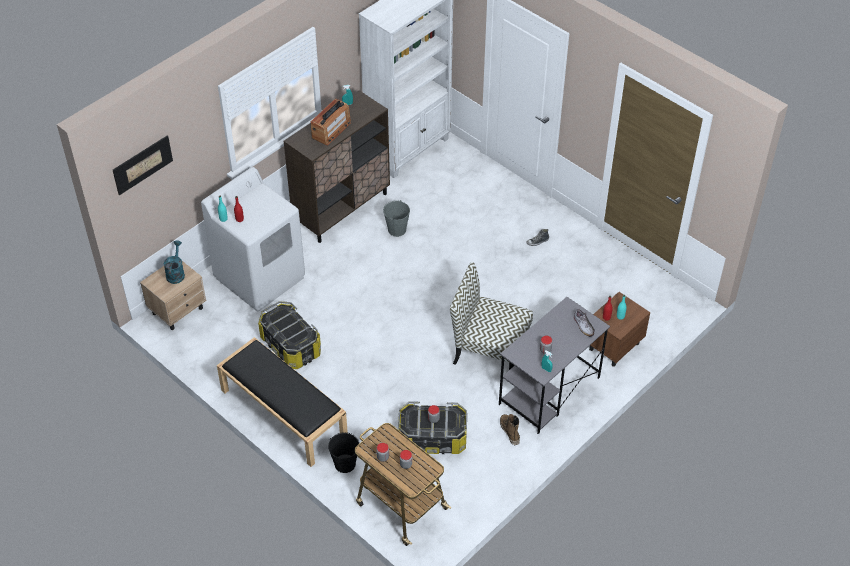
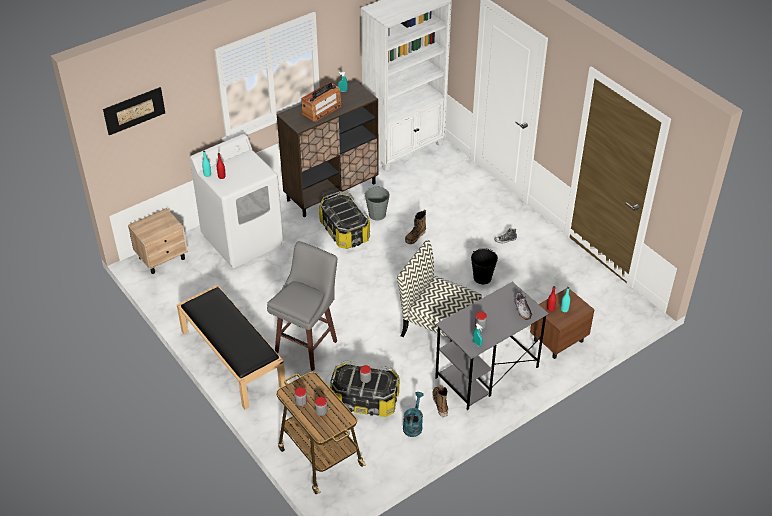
camera: 10 degrees right, 5 degrees down
turquoise watering can [164,241,185,284] -> turquoise watering can moved to [403,392,424,437]
storage box [258,301,321,369] -> storage box moved to [319,191,370,249]
black bucket [328,432,359,473] -> black bucket moved to [471,248,498,284]
none -> grey stool [267,241,337,371]
none -> boot [405,210,426,244]

